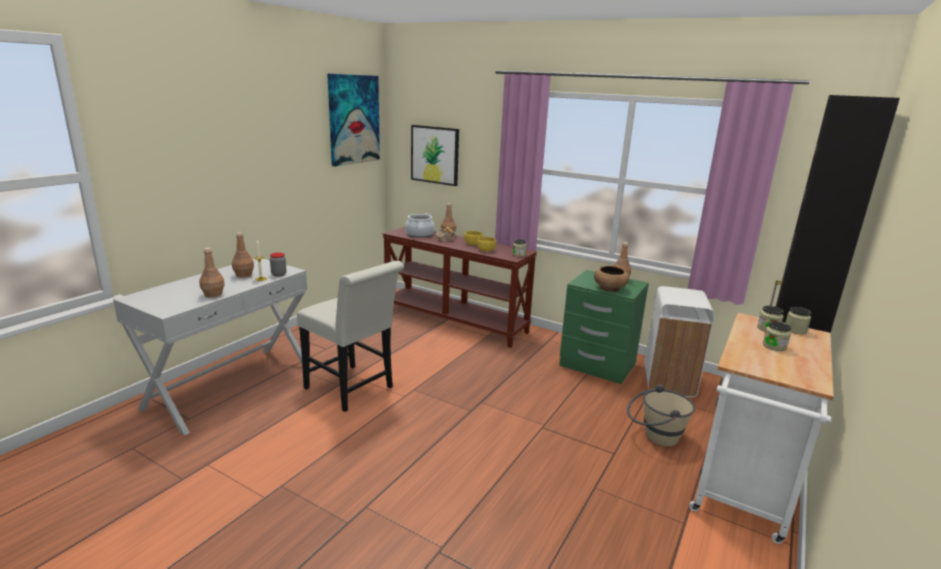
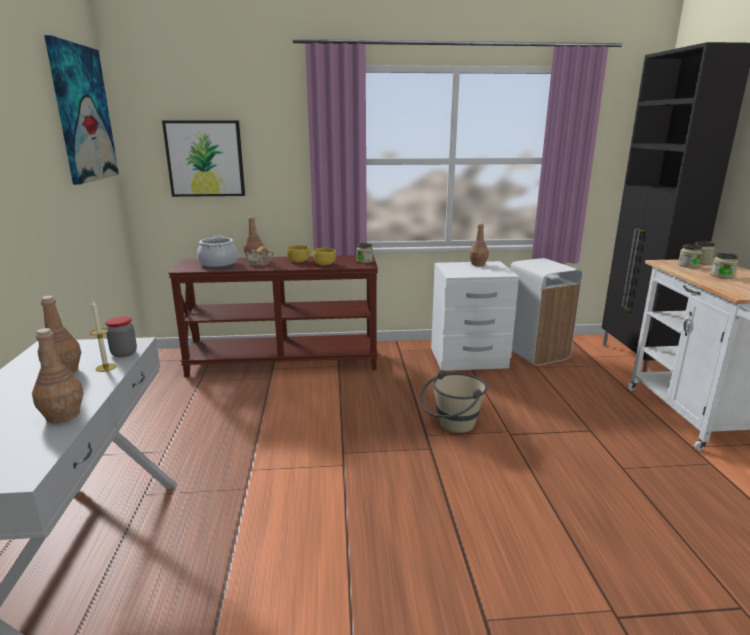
camera: 35 degrees left, 0 degrees up
white chair [297,261,404,412] -> none
green nightstand [559,270,649,384] -> white nightstand [431,261,519,371]
brown bowl [594,266,629,292] -> none
beige bucket [627,384,695,447] -> beige bucket moved to [420,370,487,433]

